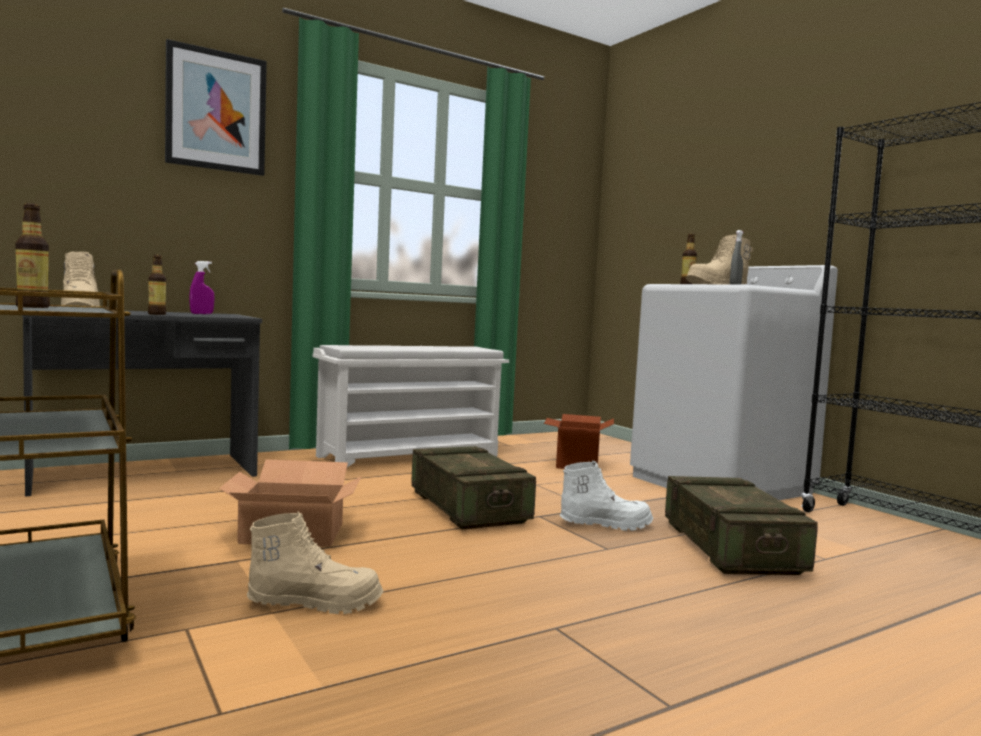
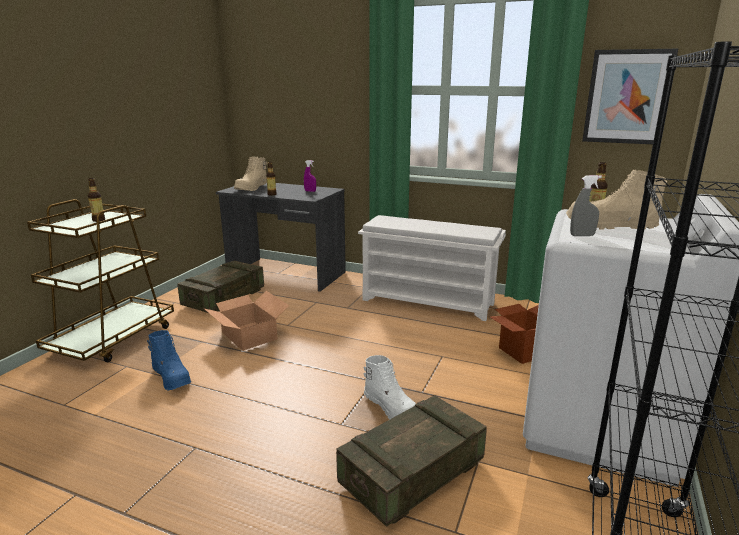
camera: 55 degrees right, 15 degrees up
picture [165,39,267,176] -> picture moved to [582,49,678,144]
beige boot [247,511,383,614] -> blue boot [147,330,191,390]
crate [411,446,536,530] -> crate moved to [177,261,264,313]

